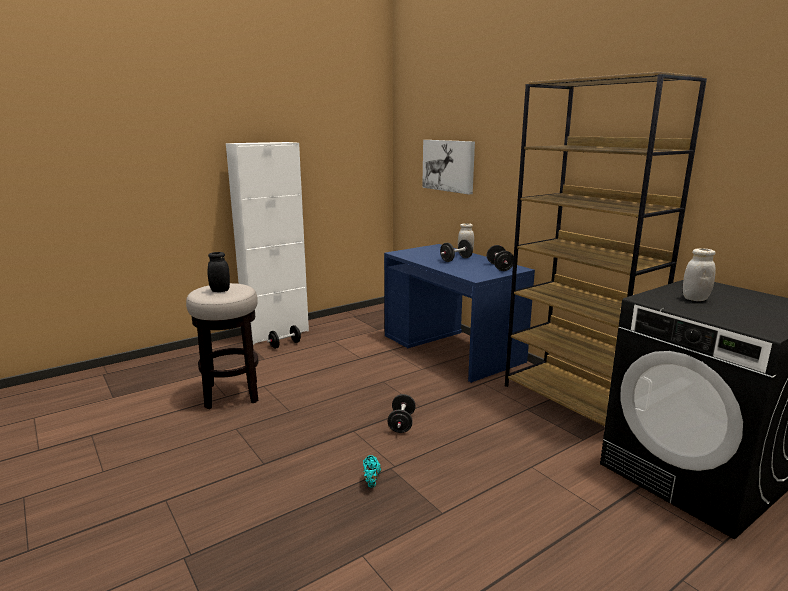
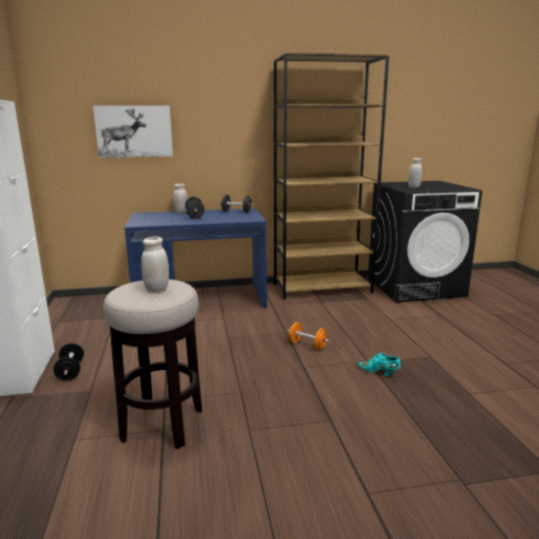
camera: 65 degrees left, 0 degrees up
black jar [208,252,230,292] -> white jar [141,236,169,293]
black dumbbell [388,394,416,433] -> orange dumbbell [288,322,329,350]

